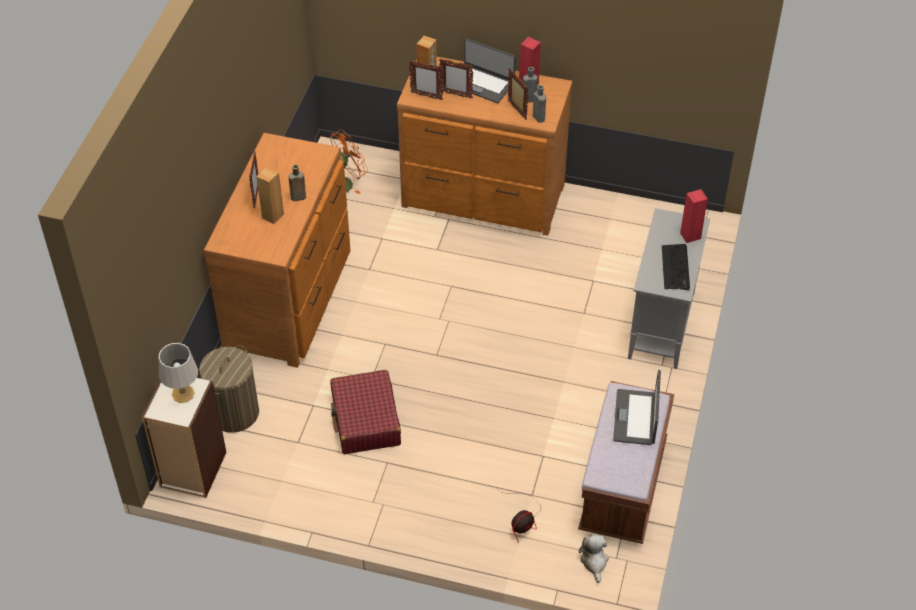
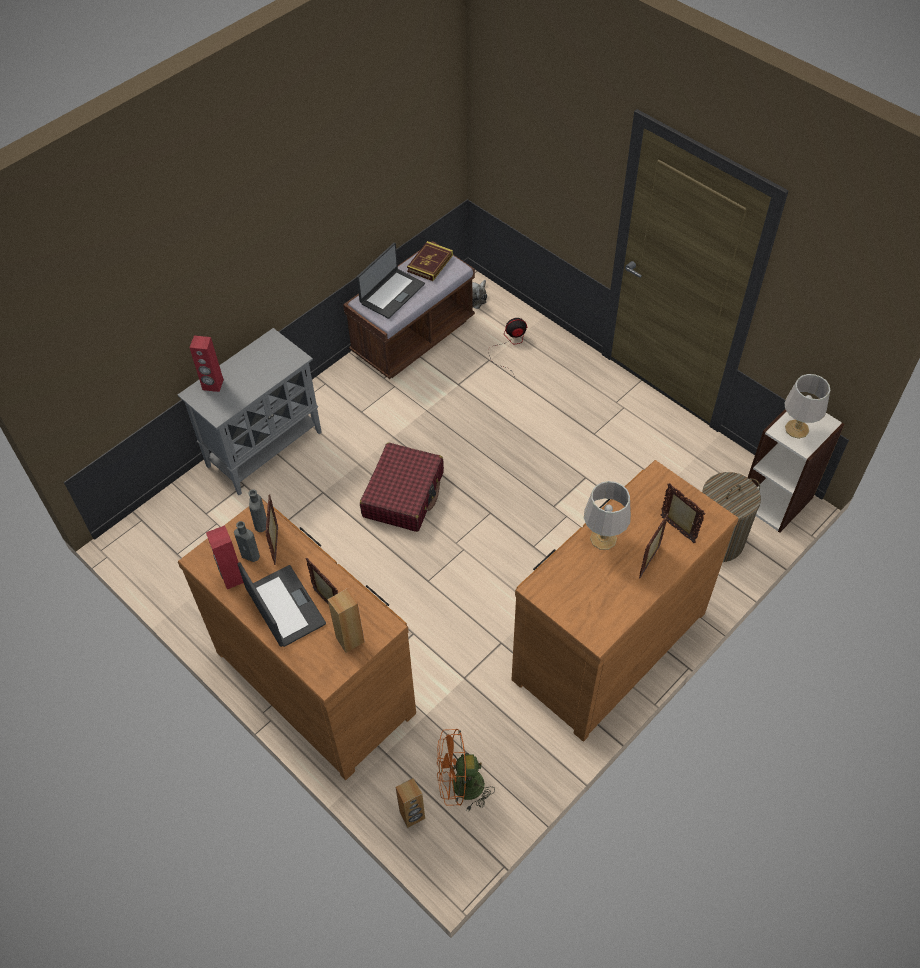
camera: 150 degrees left, 5 degrees up
brown speaker [257,167,284,224] -> brown speaker moved to [395,778,425,828]
brown bottle [288,164,306,201] -> grey table lamp [584,481,631,550]
red suitcase [330,370,401,454] -> red suitcase moved to [360,442,444,532]
picture frame [409,60,443,100] -> picture frame moved to [660,483,706,543]
keyboard [662,244,690,290] -> none
none -> book [407,241,453,281]

